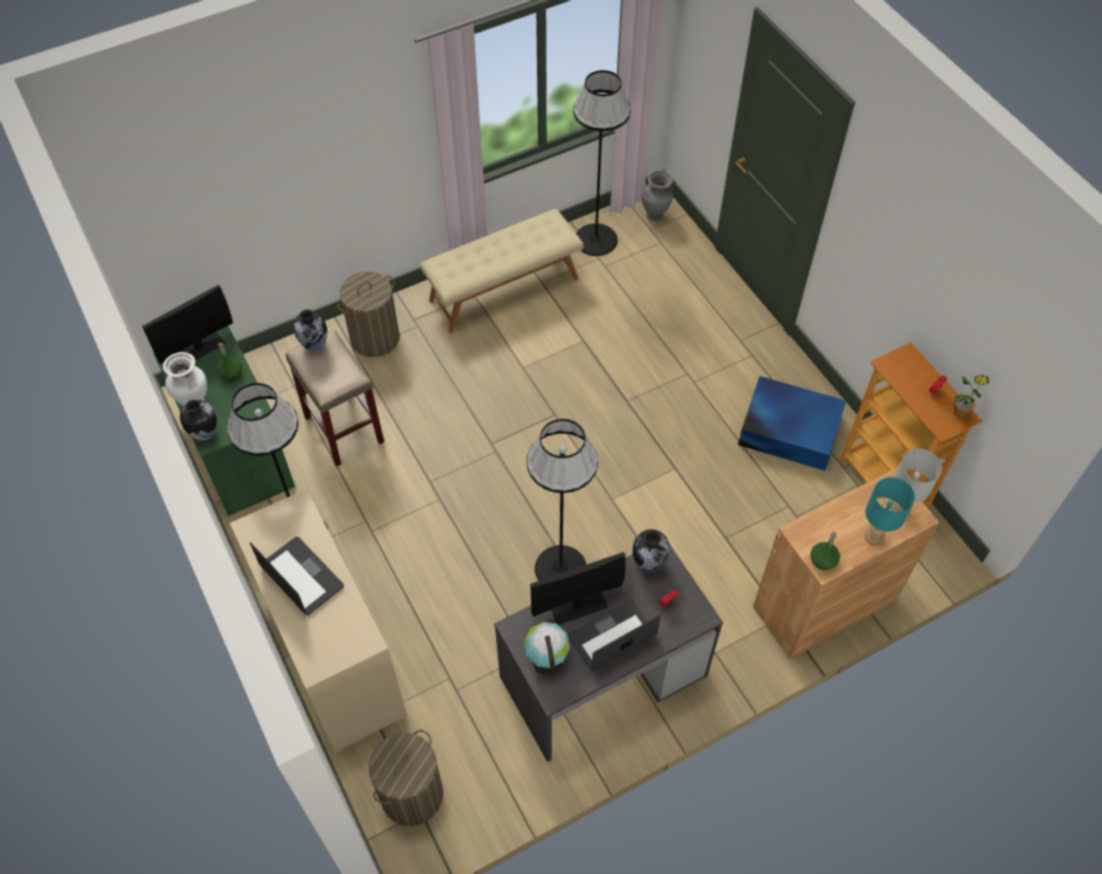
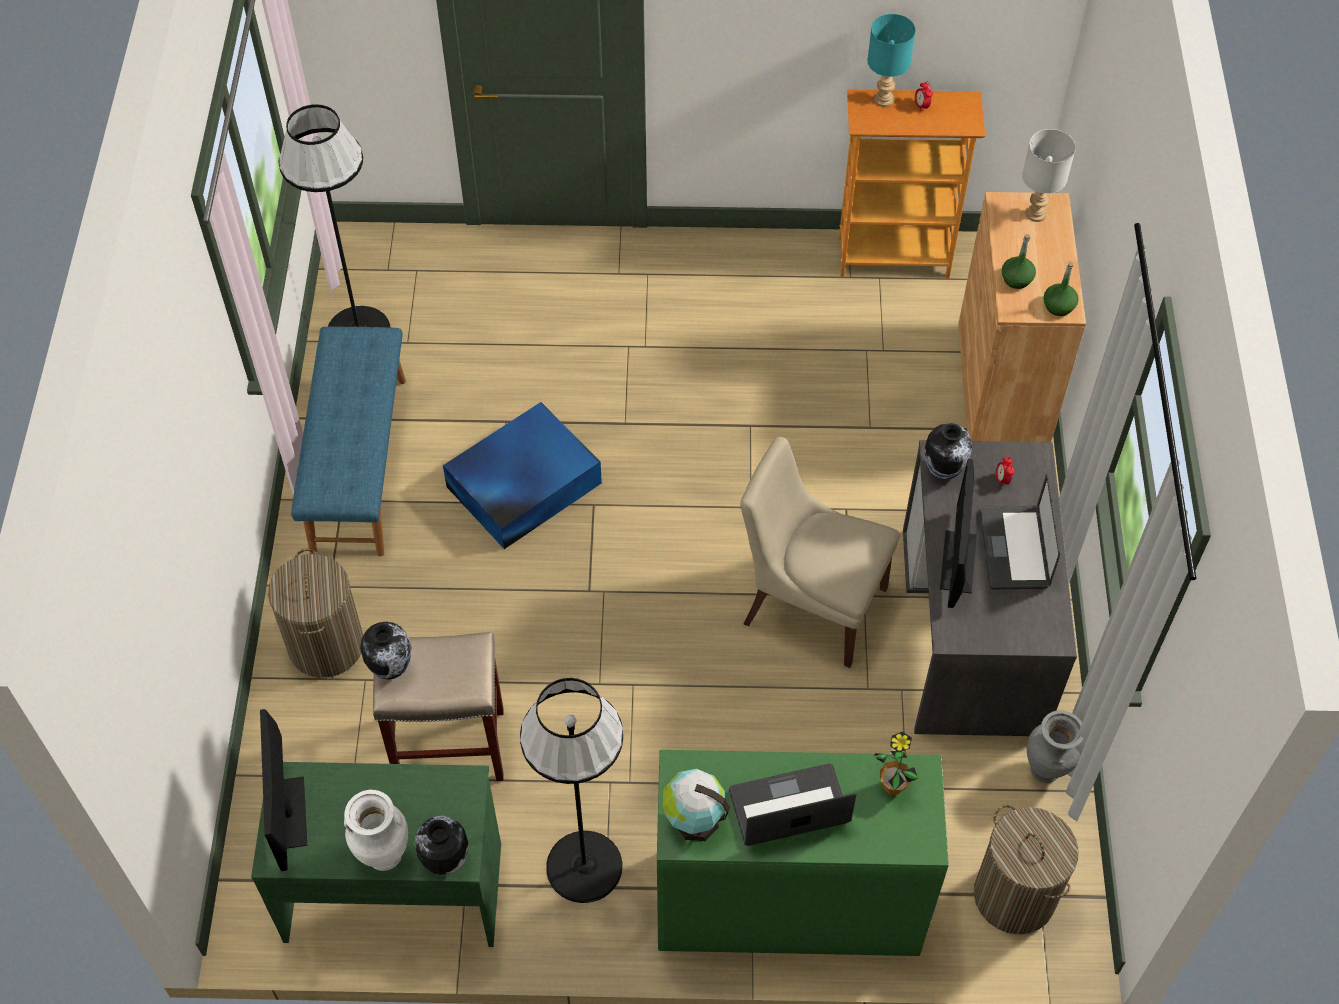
camera: 60 degrees left, 0 degrees up
green bottle [217,343,242,381] -> green bottle moved to [1002,234,1036,289]
beige dresser [230,489,407,753] -> green dresser [657,750,949,956]
beige bench [420,209,584,333] -> blue bench [291,327,406,557]
globe [524,622,570,675] -> globe moved to [663,769,730,841]
black floor lamp [527,419,598,581] -> beige chair [740,437,900,668]
grey vase [642,170,673,221] -> grey vase moved to [1027,710,1084,783]
blue storage box [738,376,846,471] -> blue storage box moved to [443,402,602,549]
turquoise table lamp [865,477,915,545] -> turquoise table lamp moved to [867,14,916,107]
potted plant [954,375,989,418] -> potted plant moved to [874,731,919,795]

